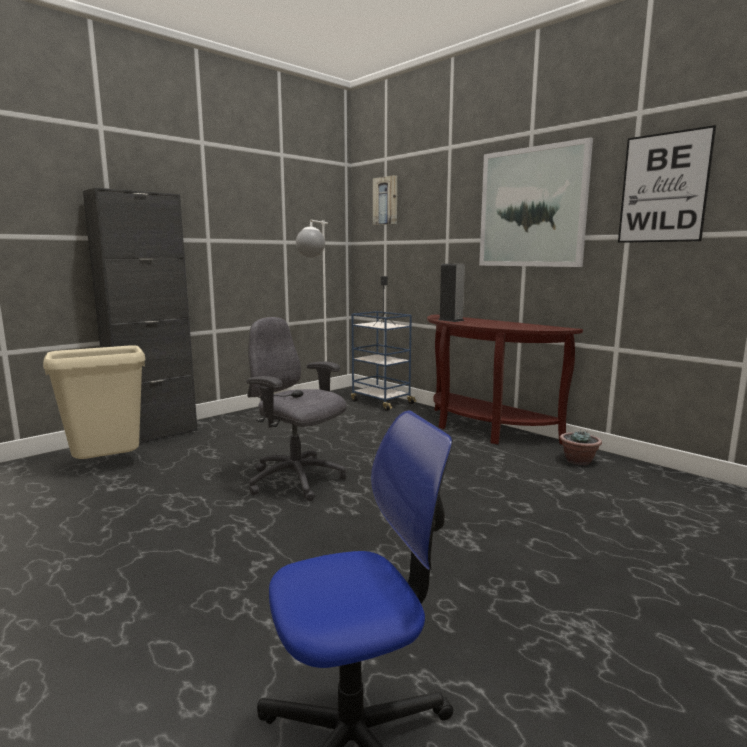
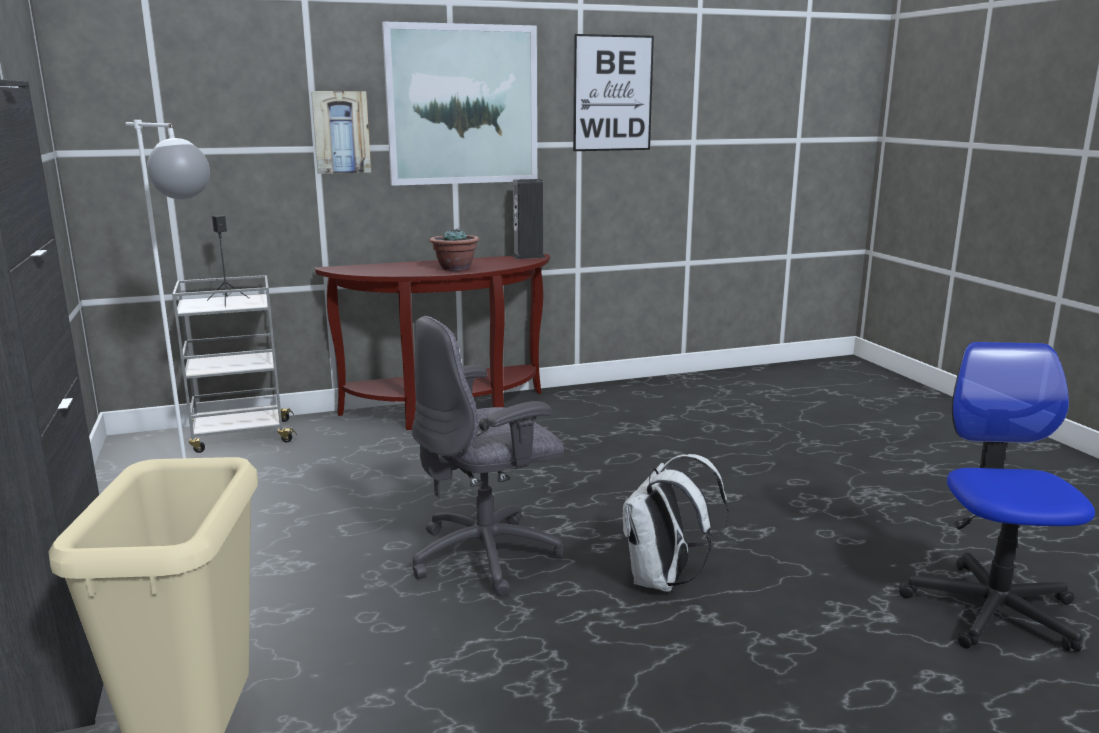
camera: 65 degrees left, 5 degrees up
blue cart [351,311,416,411] -> grey cart [172,275,297,453]
picture [373,175,397,225] -> picture moved to [311,91,371,174]
speaker [438,264,465,322] -> speaker moved to [512,179,546,259]
potted plant [560,430,602,465] -> potted plant moved to [430,228,479,271]
none -> white backpack [623,454,729,592]

